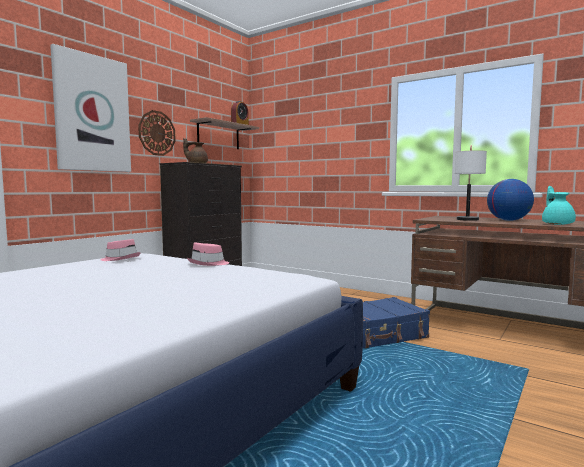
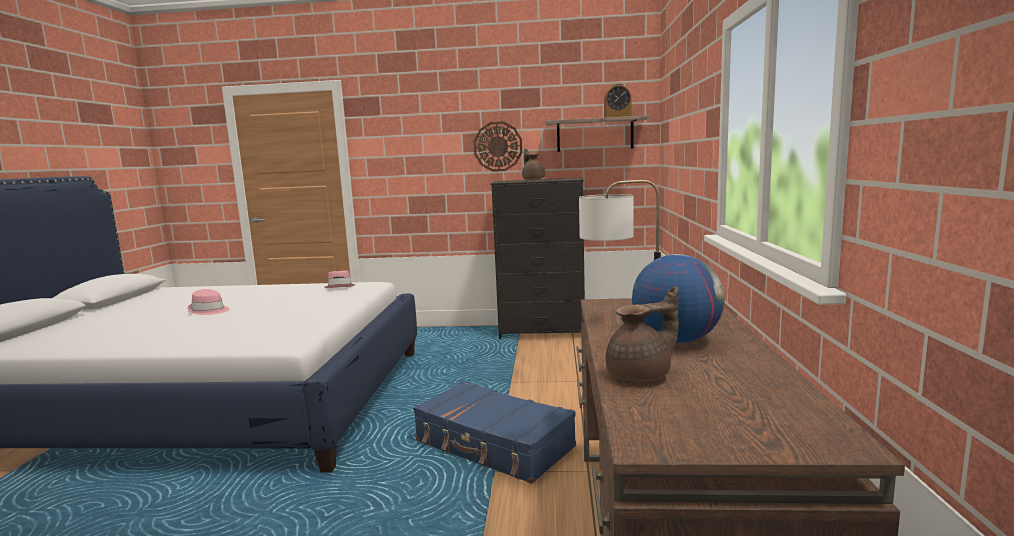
camera: 60 degrees right, 5 degrees up
picture [50,44,131,172] -> none
pink hat [187,242,229,266] -> pink hat moved to [187,289,230,315]
turquoise teapot [542,186,576,225] -> brown teapot [606,286,679,381]

